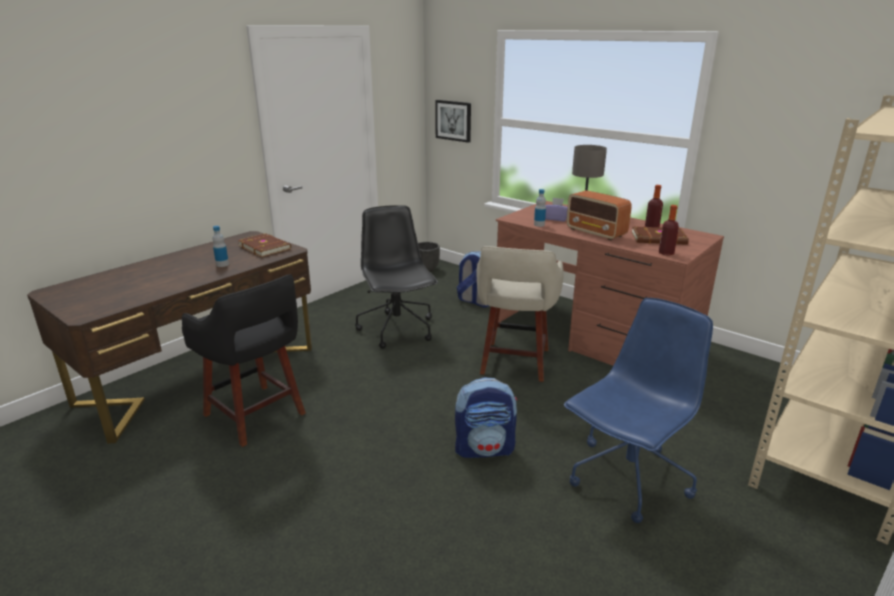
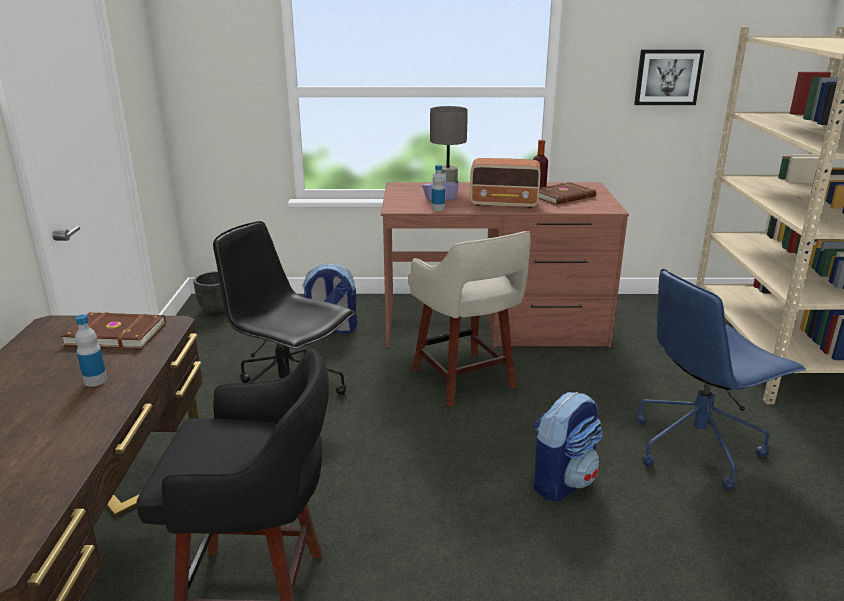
camera: 40 degrees left, 0 degrees up
picture [435,100,471,143] -> picture moved to [634,50,704,105]
blue office chair [564,298,713,523] -> blue office chair turned 120 degrees counterclockwise [636,269,806,490]
bottle [659,205,679,256] -> none

